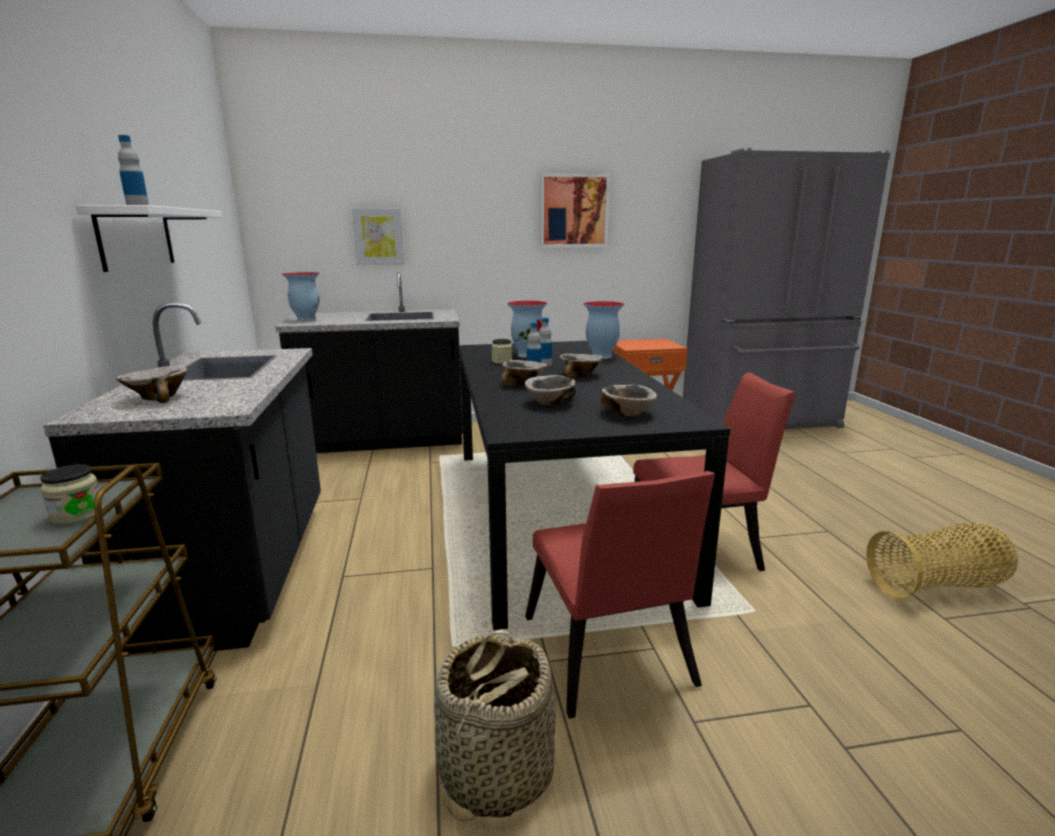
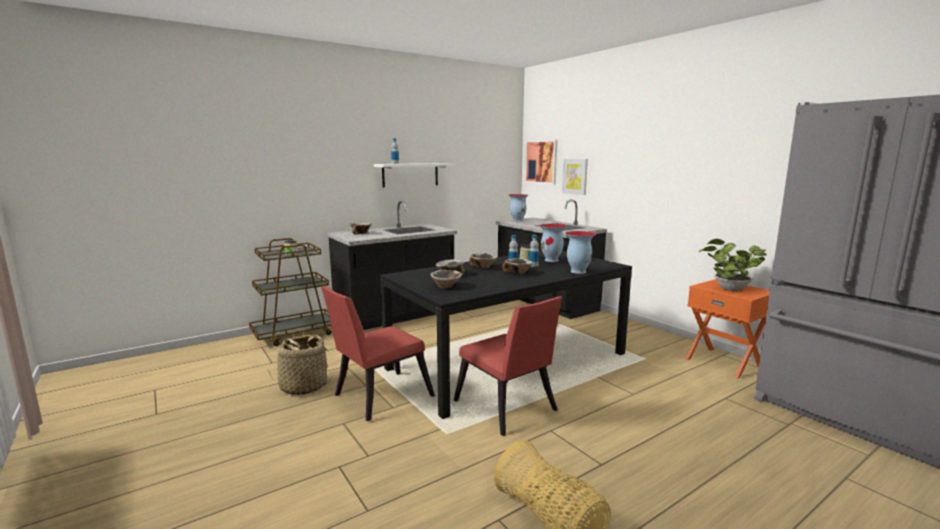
camera: 65 degrees right, 5 degrees down
picture [540,173,610,248] -> picture moved to [525,139,558,185]
none -> potted plant [699,239,767,291]

